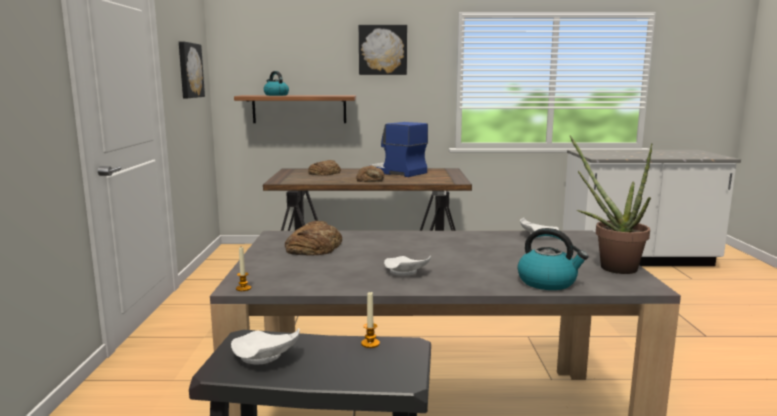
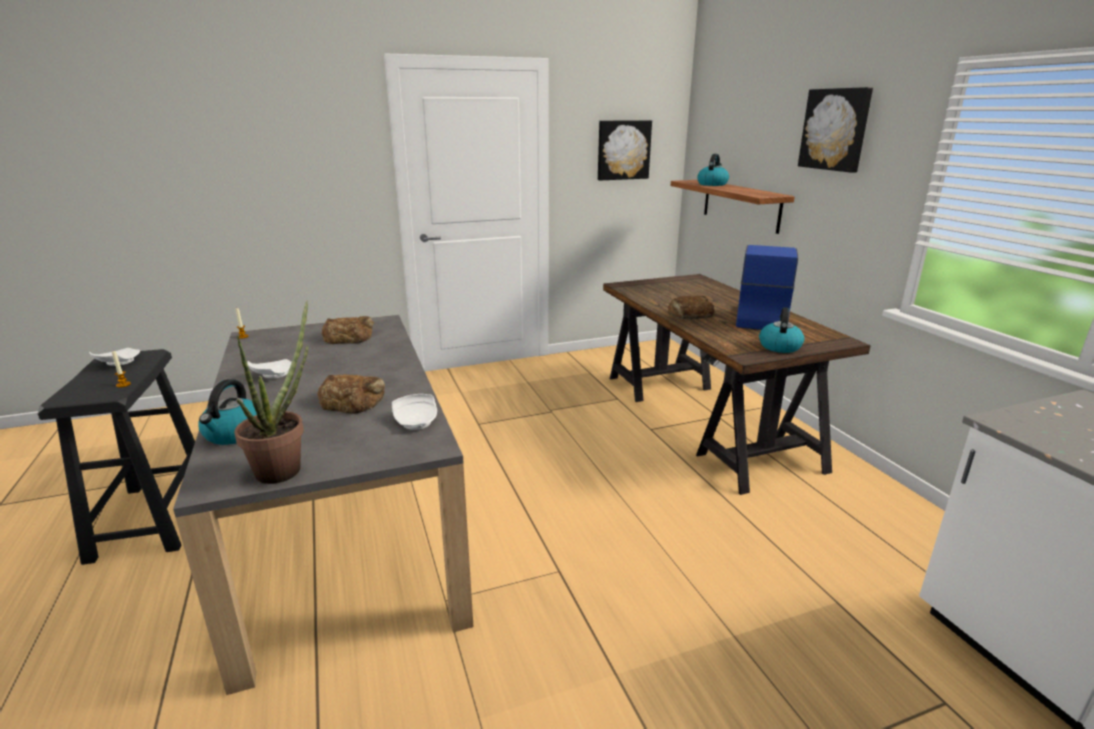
camera: 70 degrees right, 10 degrees up
bread [308,160,341,176] -> bread moved to [317,374,385,414]
none -> kettle [759,307,804,353]

